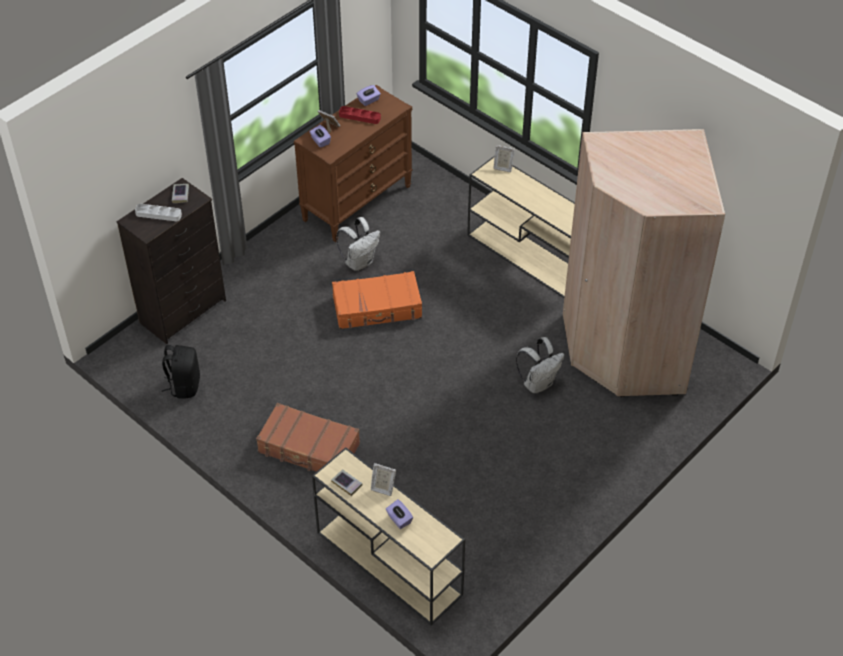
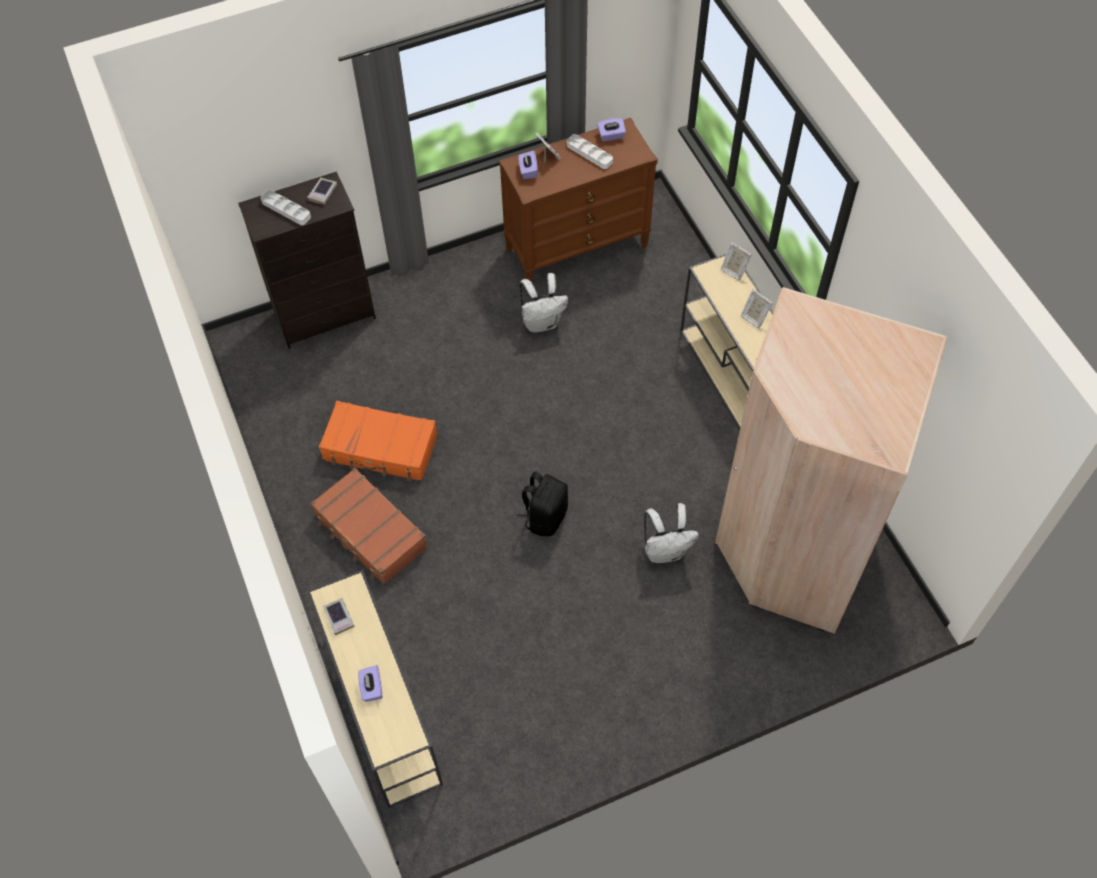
camera: 25 degrees right, 10 degrees up
black backpack [162,345,200,399] -> black backpack moved to [517,471,568,536]
orange suitcase [332,271,422,329] -> orange suitcase moved to [319,401,438,481]
red tray [339,106,381,124] -> white tray [567,134,613,169]
picture frame [371,463,396,496] -> picture frame moved to [741,289,773,328]

